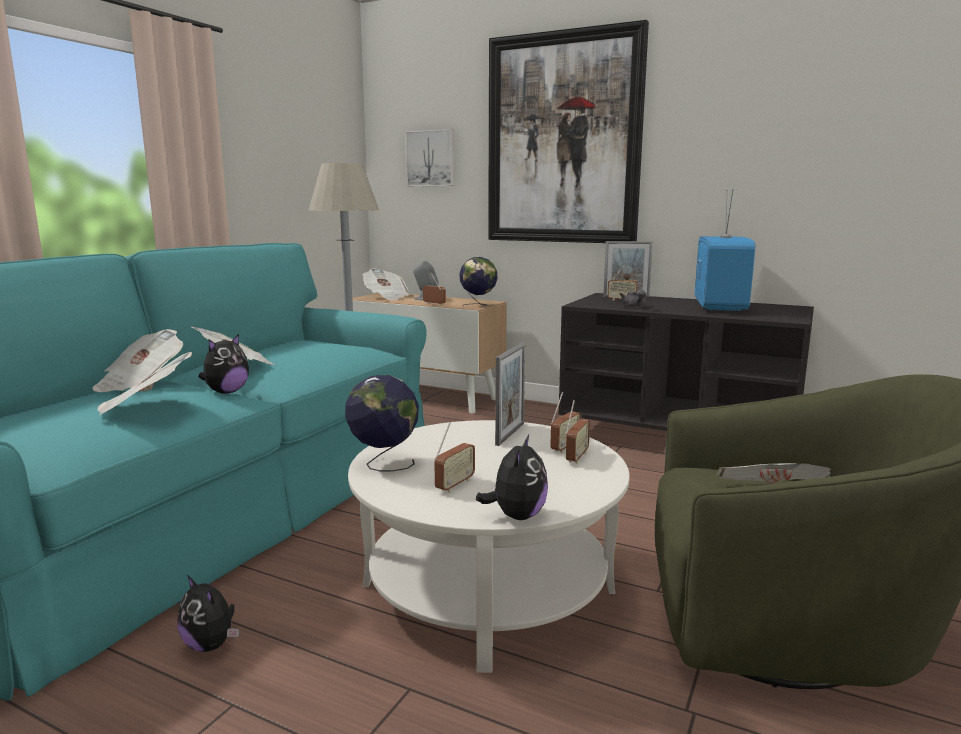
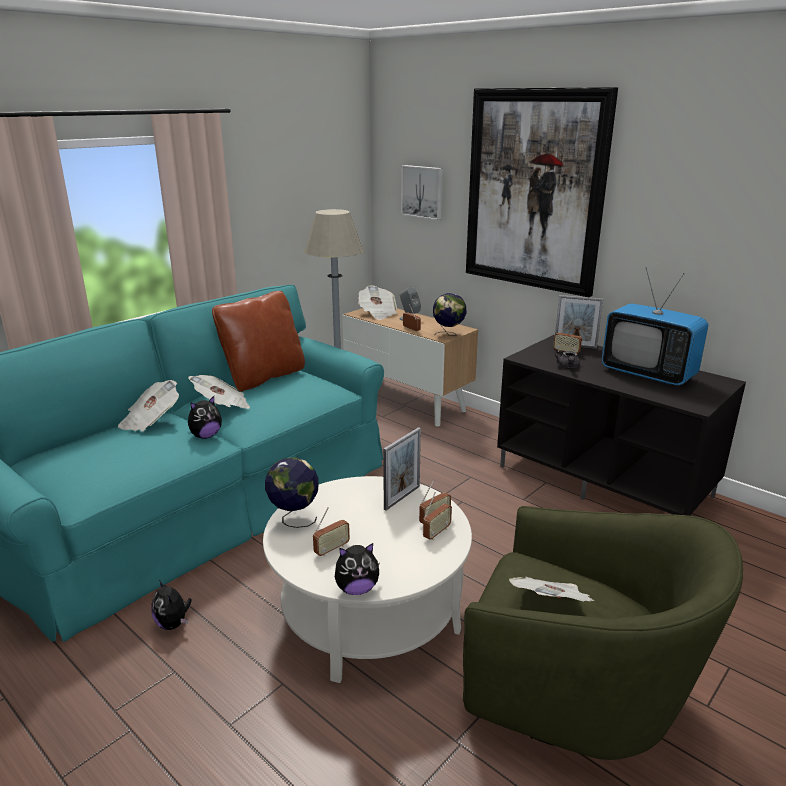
camera: 15 degrees right, 10 degrees up
newspaper [97,352,192,416] -> none
plush toy [476,435,548,520] -> plush toy turned 45 degrees clockwise [335,543,380,595]
television [695,189,755,312] -> television turned 105 degrees clockwise [602,267,708,385]
none -> brown pillow [212,291,305,392]

